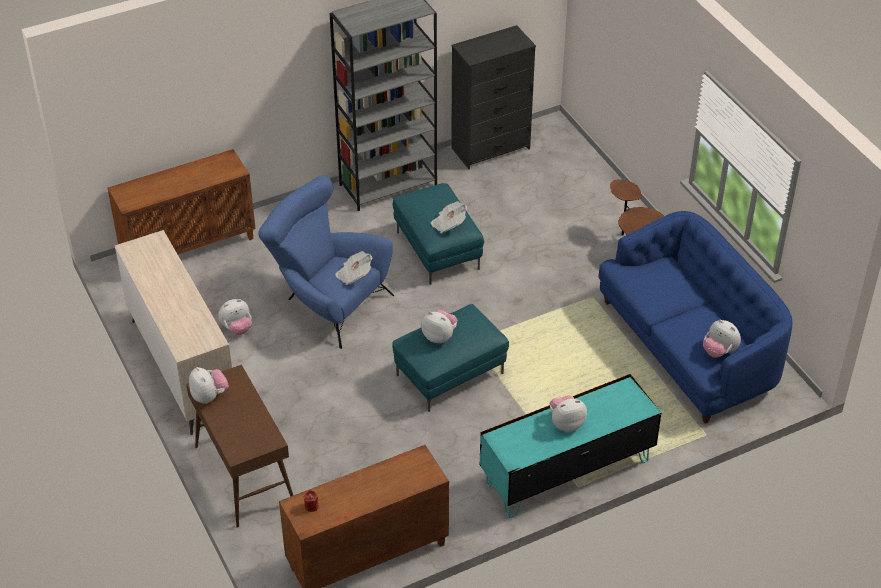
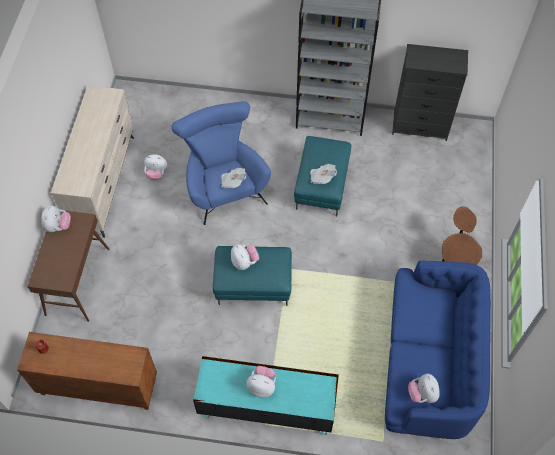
camera: 35 degrees right, 15 degrees up
brown cabinet [108,149,256,254] -> none

